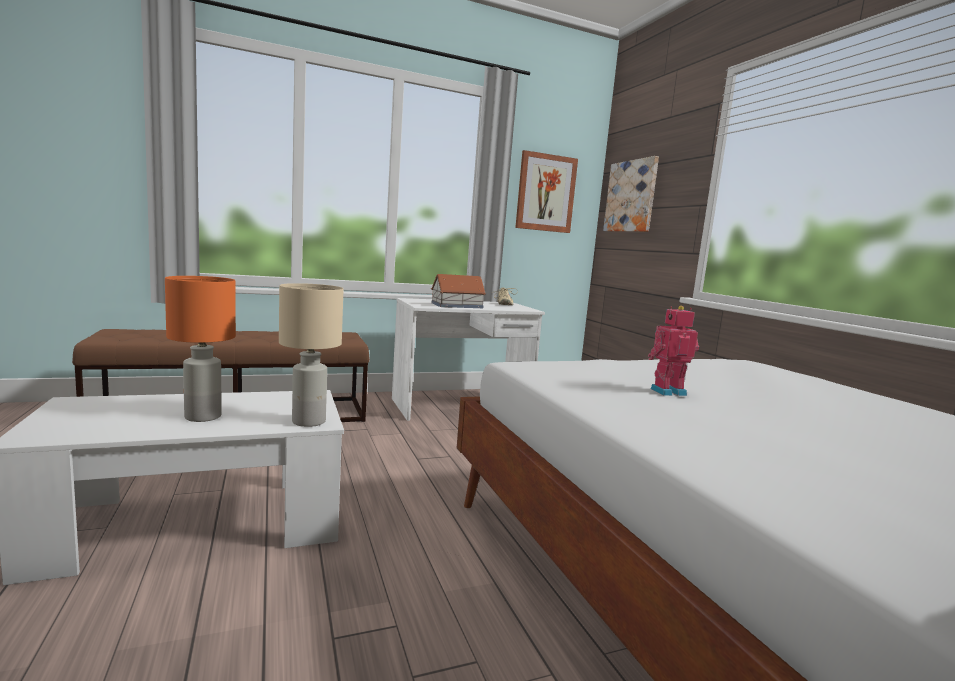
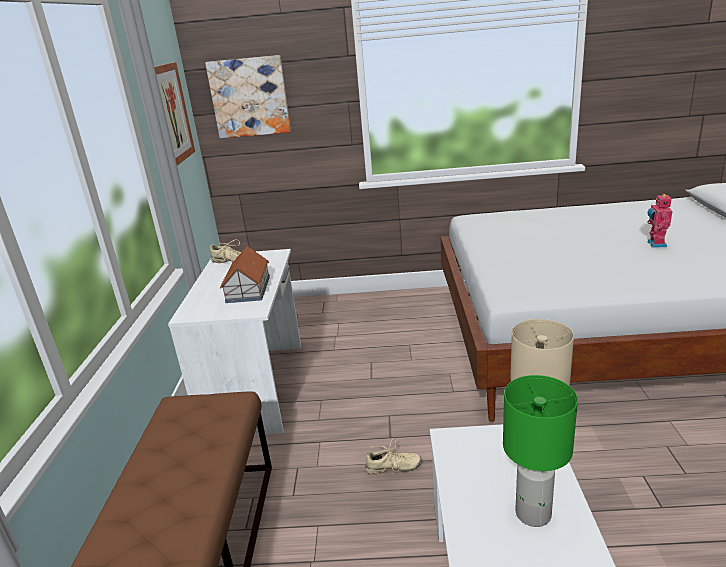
camera: 65 degrees left, 15 degrees up
orange table lamp [165,276,236,422] -> green table lamp [503,375,578,527]
toy robot [648,306,699,396] -> toy robot moved to [647,193,673,248]
none -> beige shoe [365,438,422,475]

